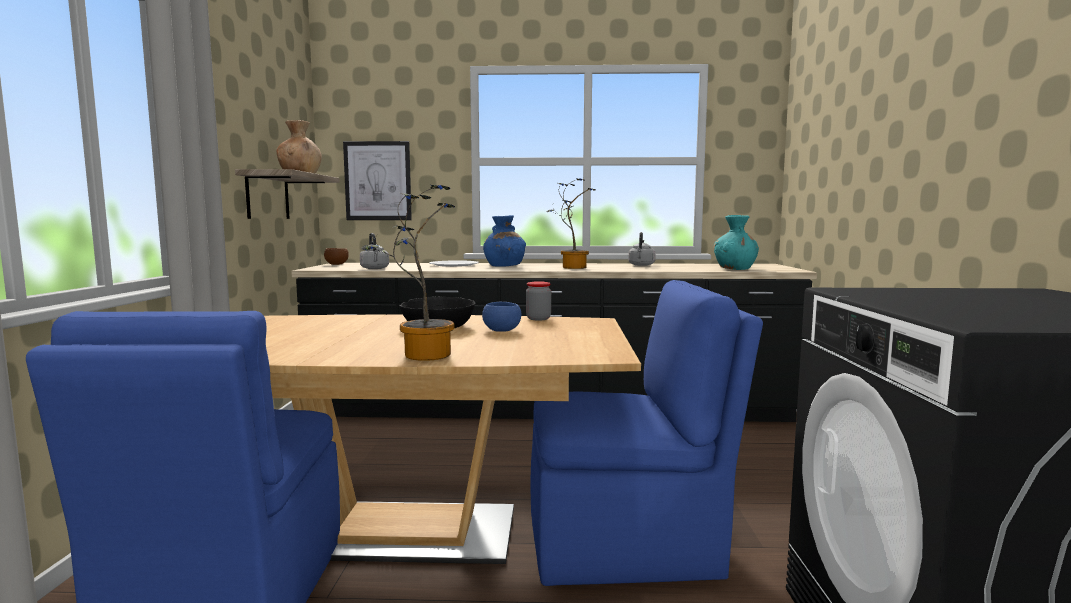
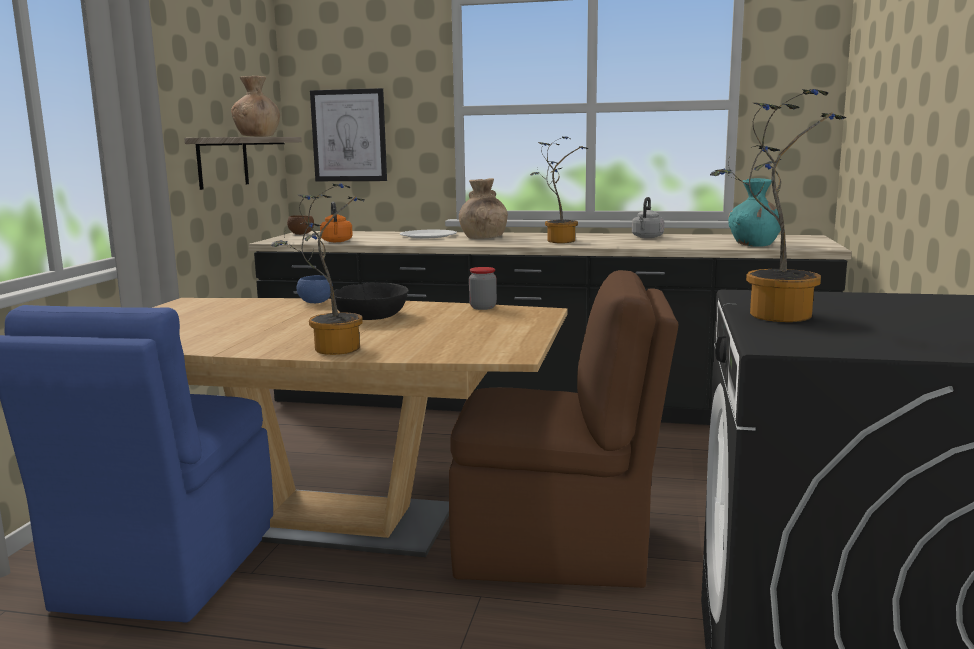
camera: 10 degrees right, 5 degrees up
grey kettle [360,233,389,269] -> orange kettle [320,202,353,242]
blue bowl [482,302,521,332] -> blue bowl moved to [297,275,333,303]
blue vase [483,215,526,267] -> brown vase [459,178,508,239]
blue chair [531,280,763,586] -> brown chair [449,270,678,588]
none -> potted plant [710,89,846,322]

